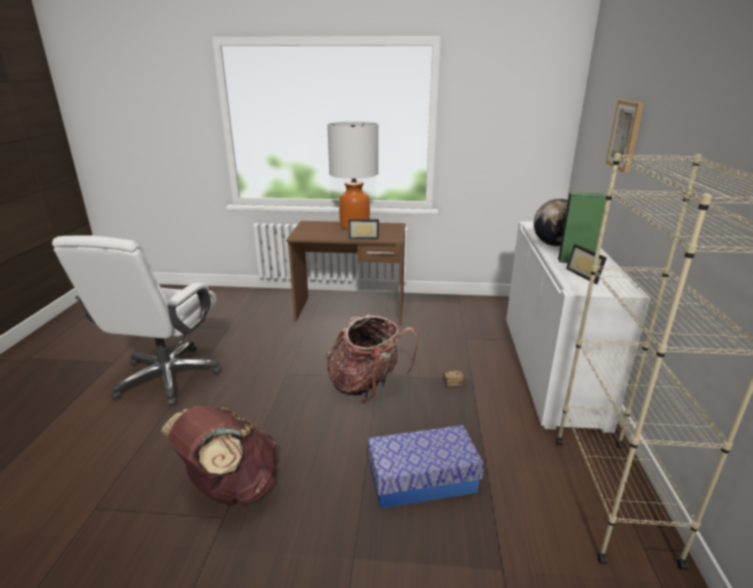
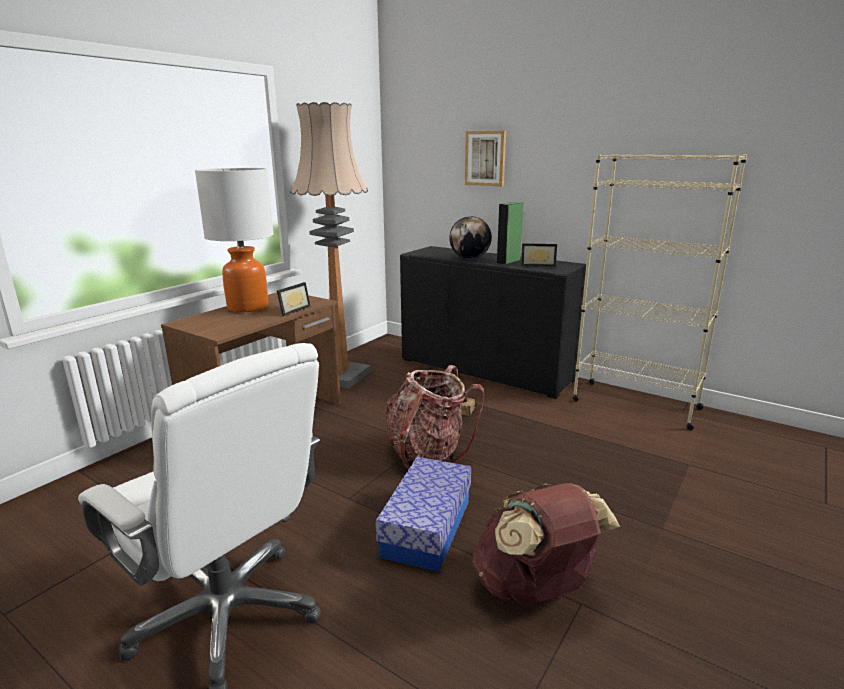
camera: 60 degrees left, 5 degrees down
storage box [368,425,484,509] -> storage box moved to [375,457,471,572]
white cabinet [506,221,650,433] -> black cabinet [400,246,586,399]
none -> floor lamp [290,102,371,389]

